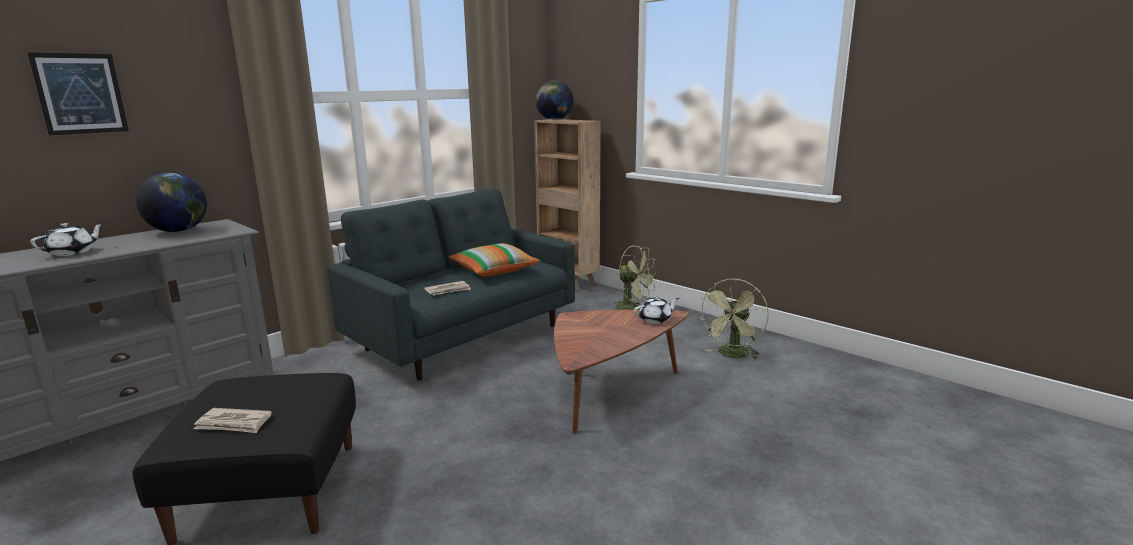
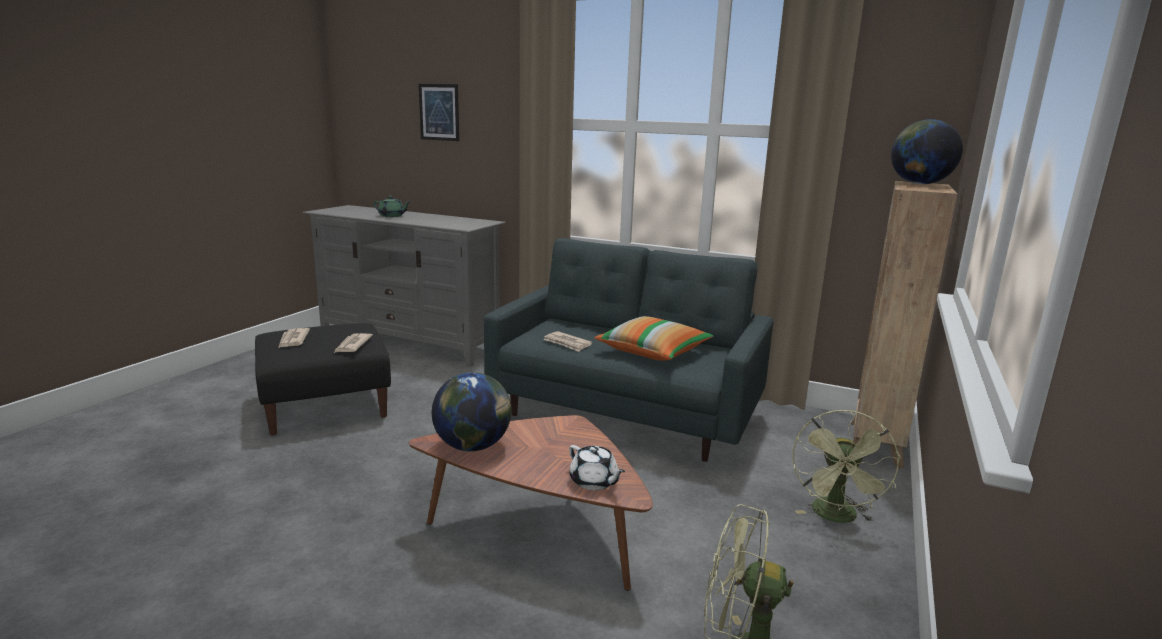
camera: 70 degrees right, 0 degrees up
white teapot [30,223,104,256] -> green teapot [373,196,411,217]
globe [136,173,207,232] -> globe moved to [432,372,511,451]
none -> newspaper [334,333,373,353]

